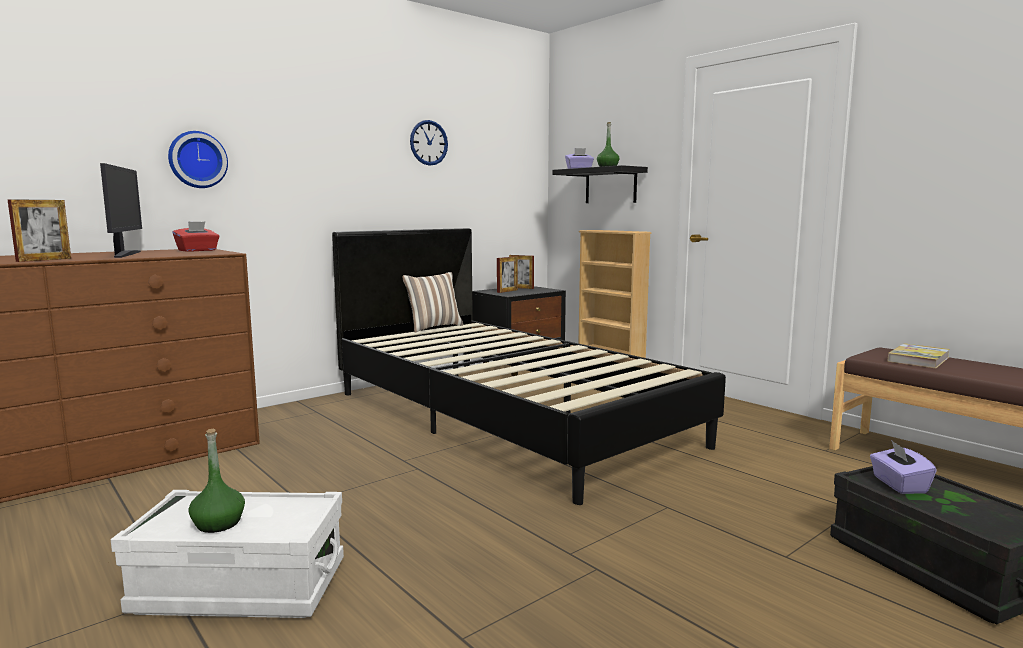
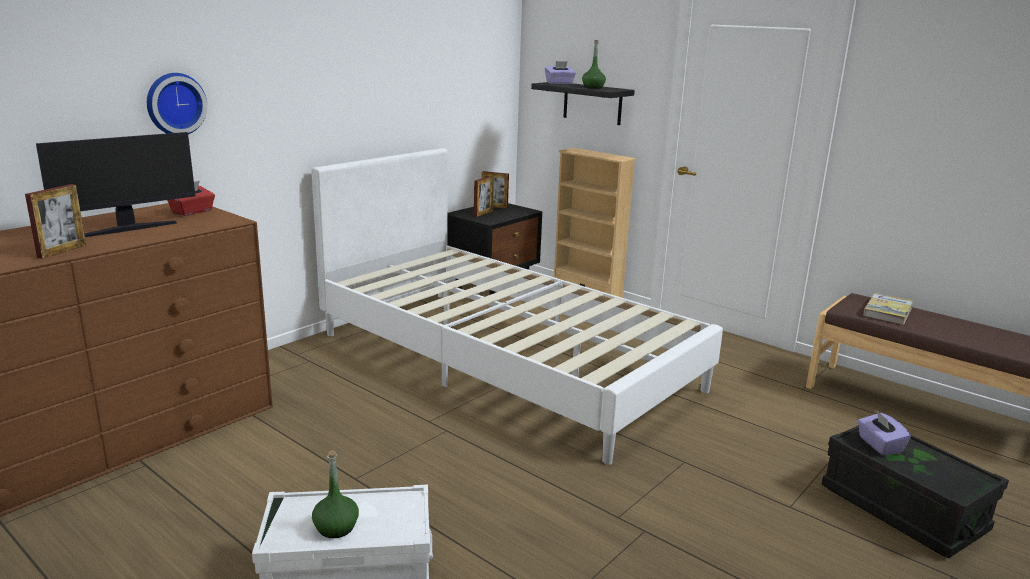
camera: 10 degrees left, 10 degrees up
monitor [100,163,142,258] -> monitor turned 75 degrees clockwise [36,132,195,237]
black bed [332,228,726,505] -> white bed [312,148,723,465]
pillow [403,272,463,332] -> none
wall clock [410,120,448,166] -> none

